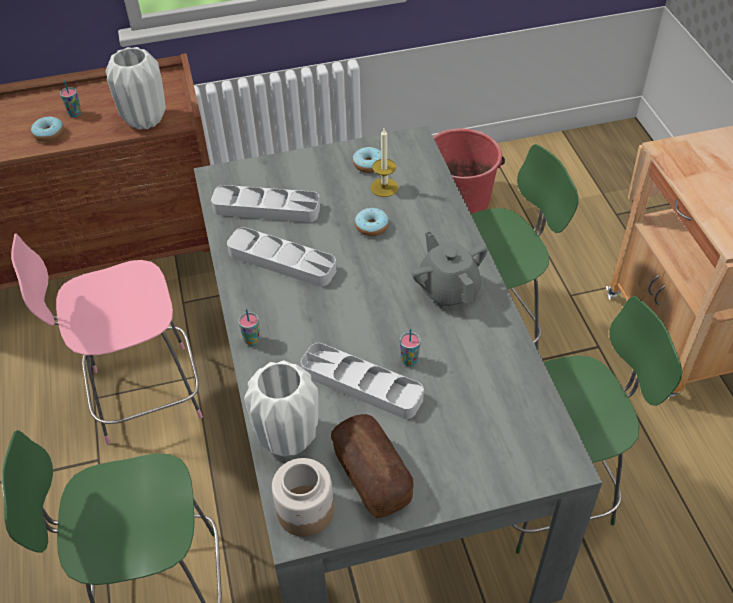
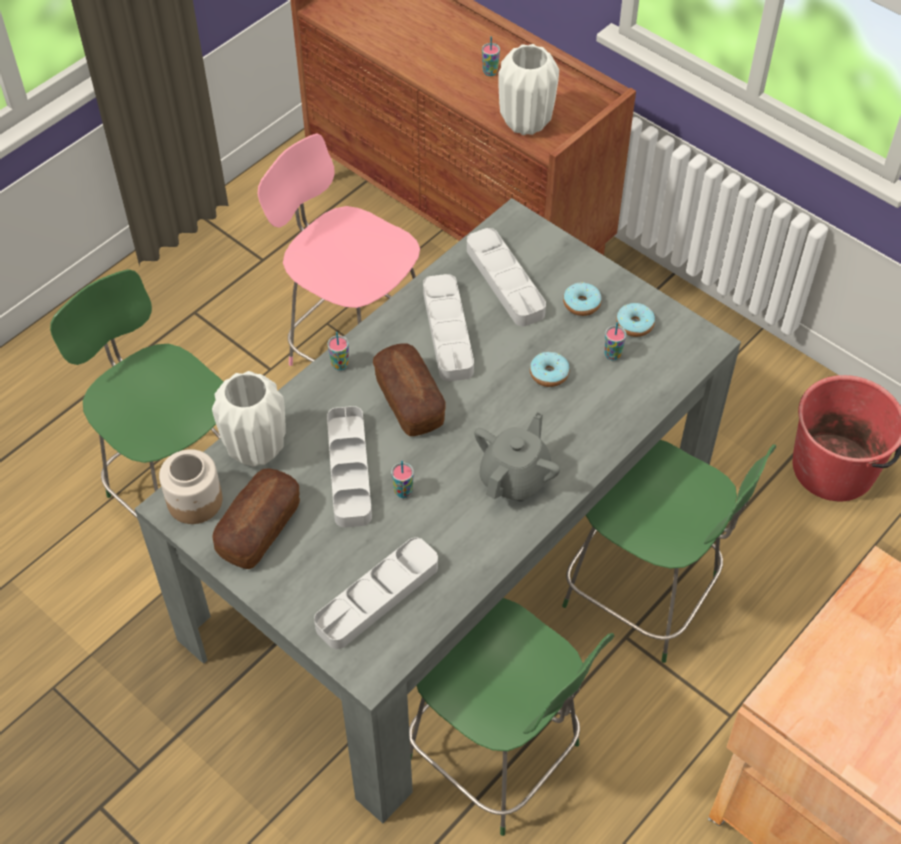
camera: 55 degrees right, 5 degrees up
donut [31,117,64,142] -> donut moved to [563,282,602,316]
candle [371,128,398,197] -> cup [604,322,626,361]
none -> grey tray [314,537,438,649]
none -> bread [373,343,446,436]

